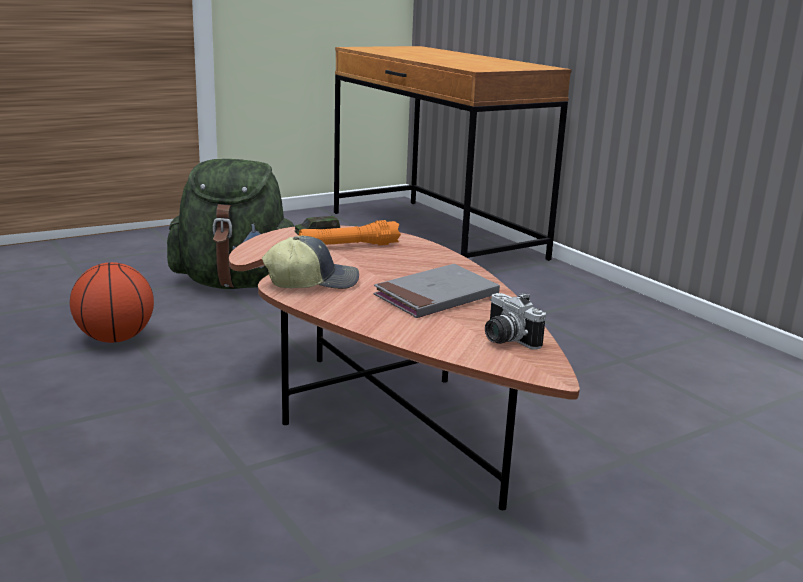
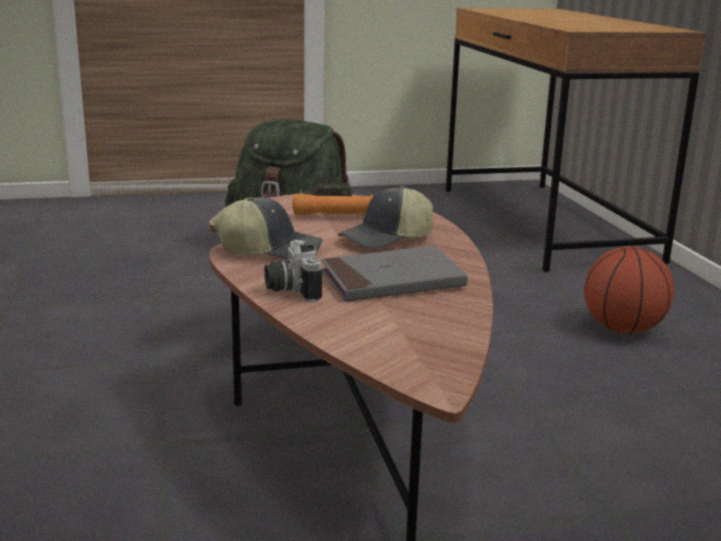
camera: 20 degrees right, 0 degrees up
basketball [70,262,154,343] -> basketball moved to [584,246,674,334]
camera [485,293,546,350] -> camera moved to [264,240,322,302]
none -> cap [338,186,433,249]

